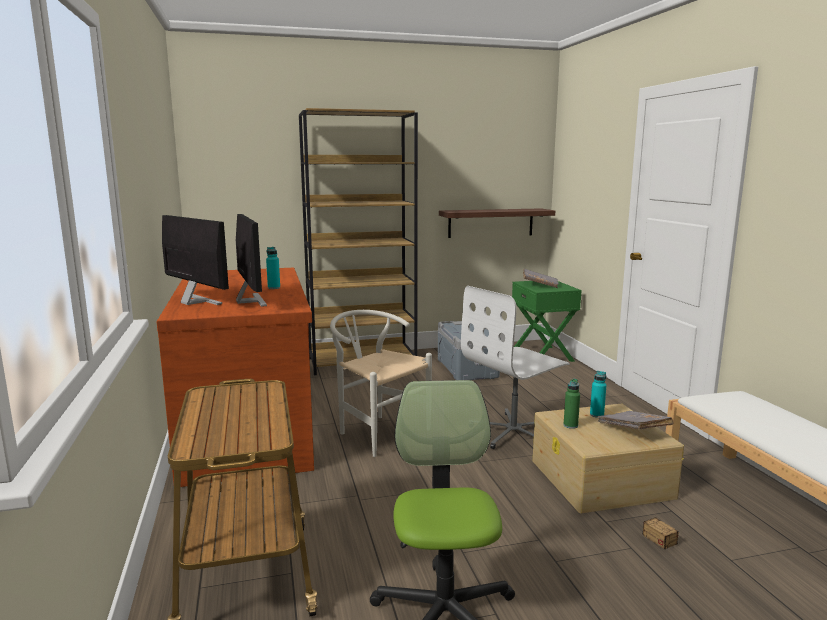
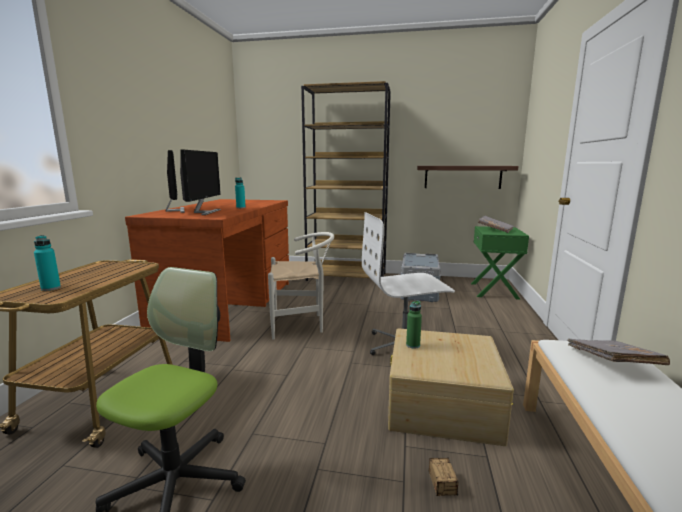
camera: 25 degrees right, 0 degrees up
white chair [330,310,432,457] -> white chair turned 105 degrees clockwise [268,232,334,340]
turquoise bottle [590,371,606,418] -> turquoise bottle moved to [34,235,61,291]
grey book [597,411,673,430] -> grey book moved to [567,339,670,365]

